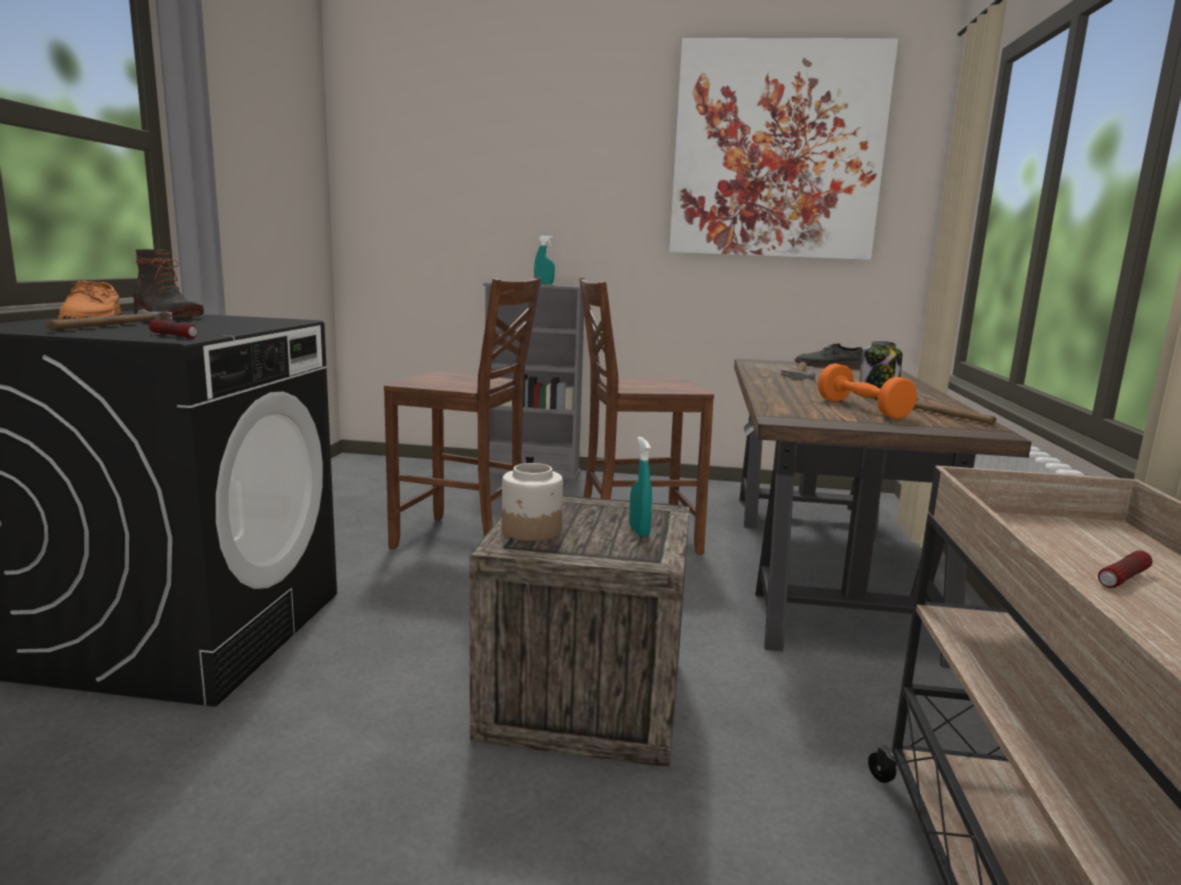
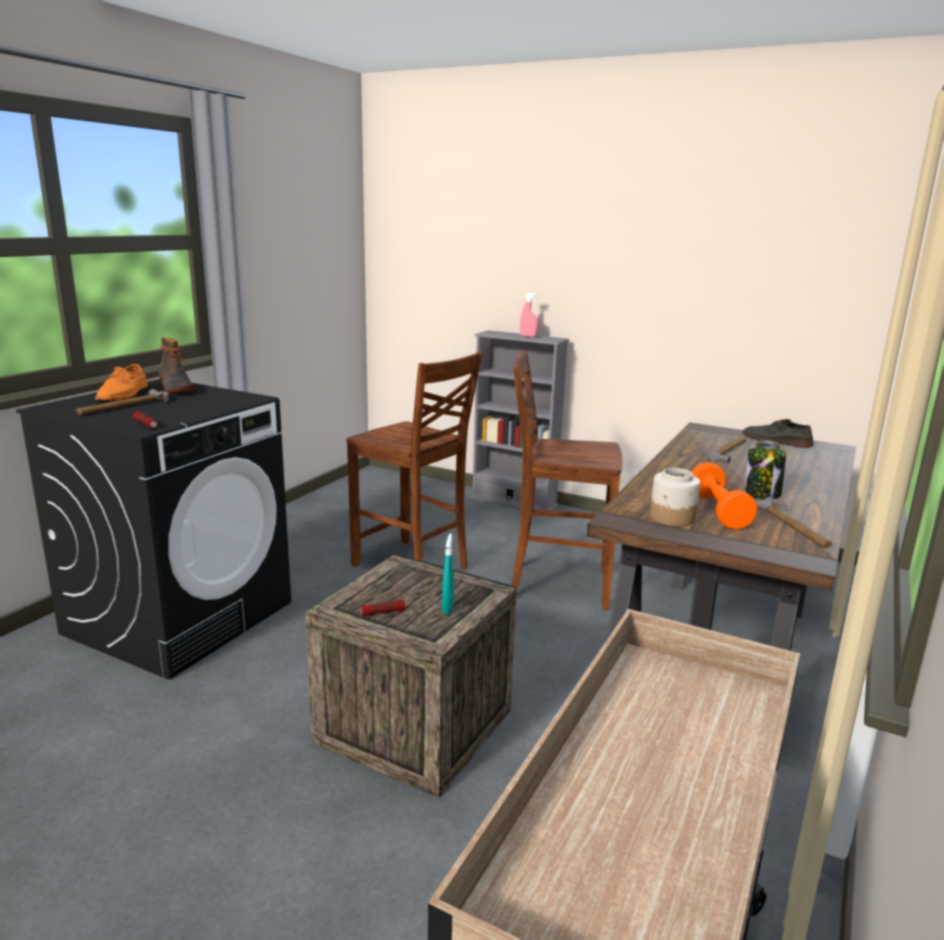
camera: 20 degrees right, 5 degrees up
jar [502,463,563,541] -> jar moved to [650,468,700,527]
turquoise spray bottle [534,236,555,284] -> pink spray bottle [520,293,538,337]
picture [669,38,898,260] -> none
flashlight [1098,550,1153,588] -> flashlight moved to [361,600,405,616]

